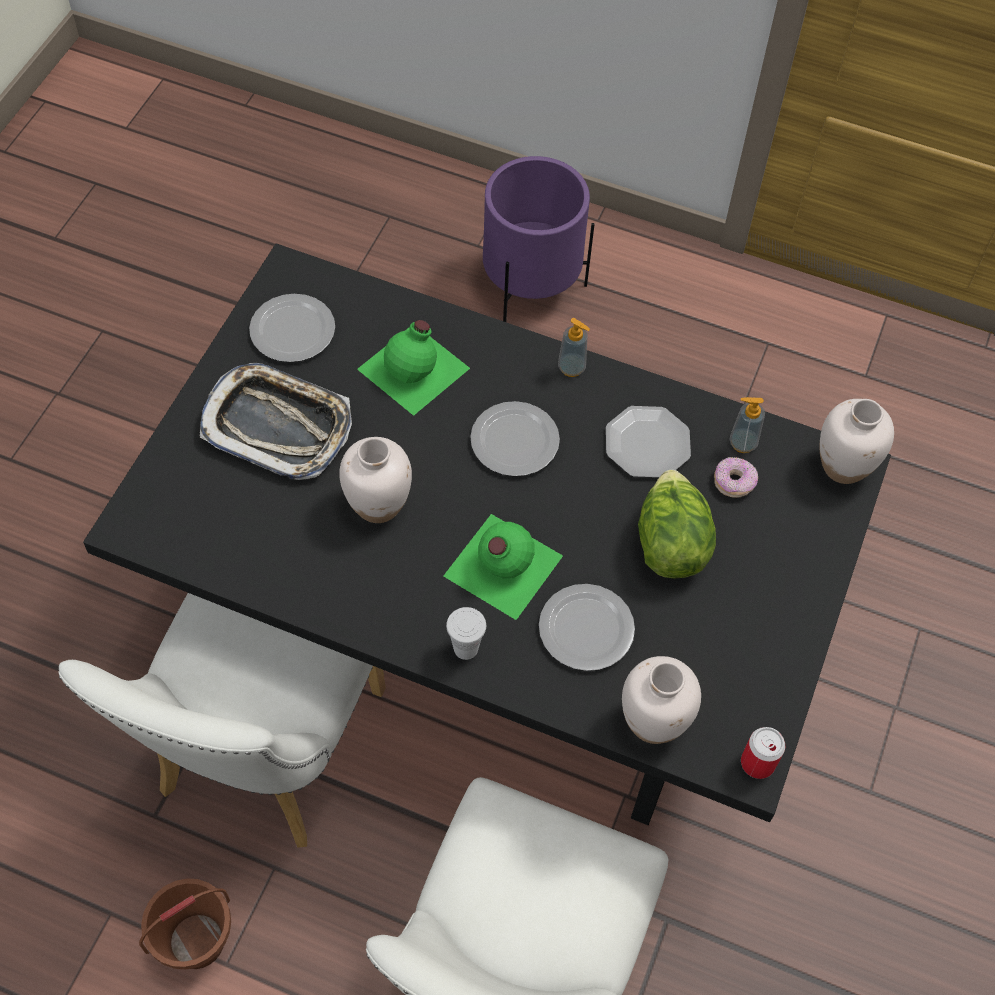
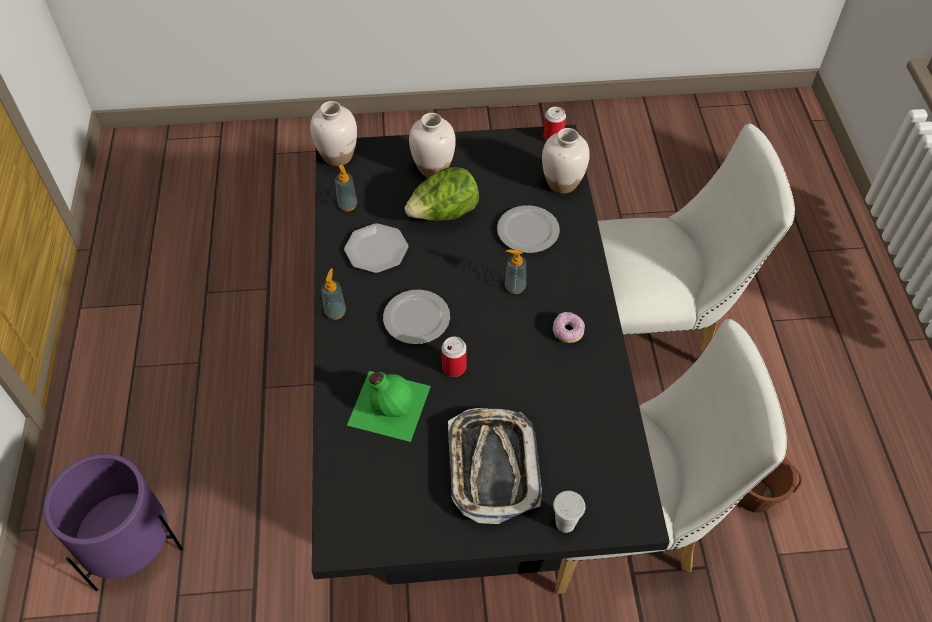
camera: 115 degrees left, 5 degrees down
plate [249,294,335,362] -> none
white vase [339,437,412,523] -> white vase moved to [409,113,456,177]
green bottle [444,514,563,620] -> soap dispenser [505,250,526,294]
white cup [446,607,486,660] -> white cup moved to [553,491,585,533]
donut [714,457,758,498] -> donut moved to [553,312,585,343]
none -> can [441,337,467,377]

